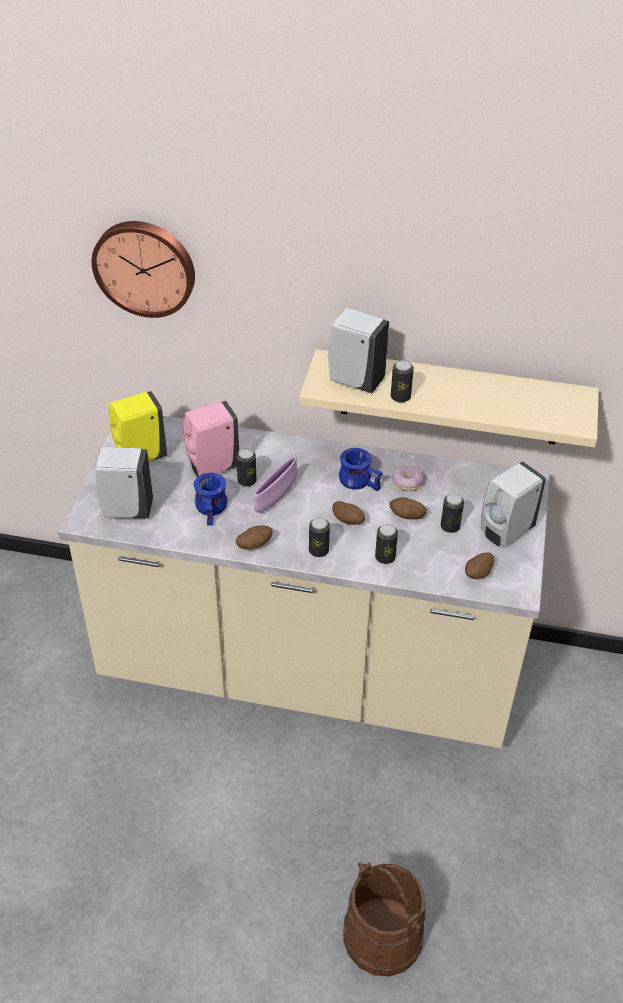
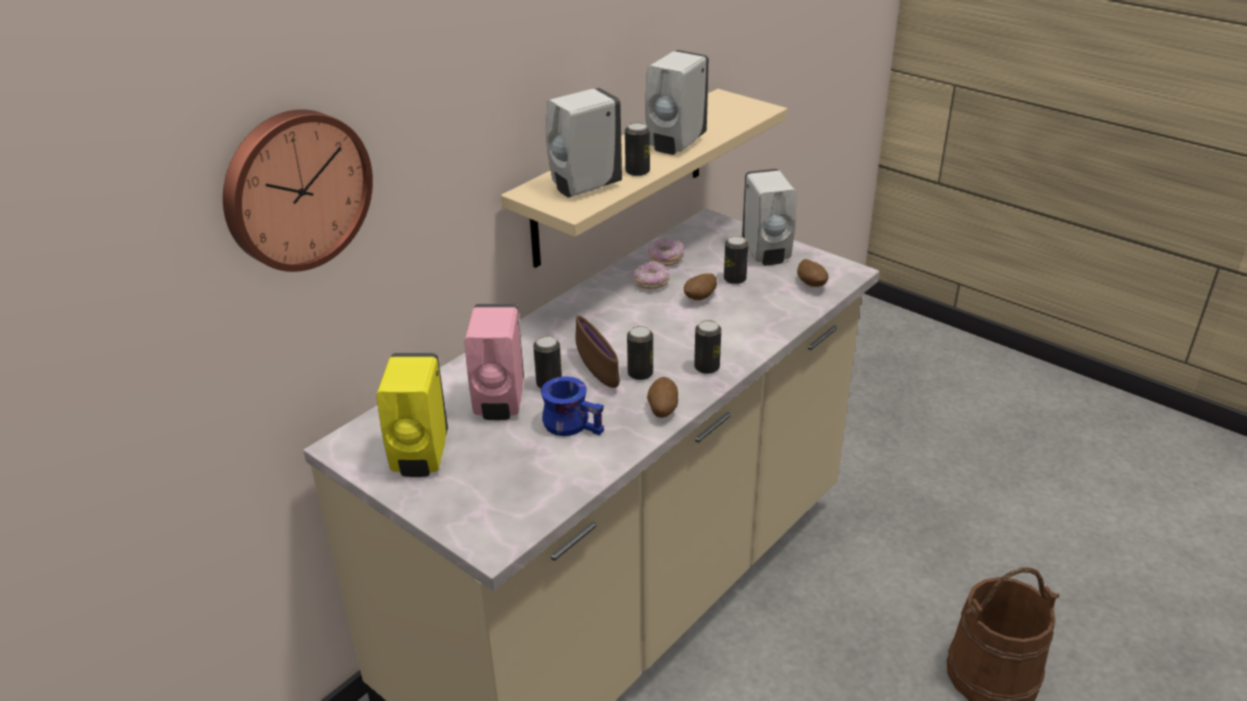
camera: 60 degrees left, 10 degrees down
white soap dispenser [96,447,153,519] -> white soap dispenser moved to [645,50,709,155]
purple bowl [254,457,297,512] -> brown bowl [576,316,620,388]
potato [332,501,365,525] -> none
blue mug [339,448,383,491] -> none
can [375,524,398,564] -> can moved to [627,326,653,380]
none -> donut [648,239,685,266]

